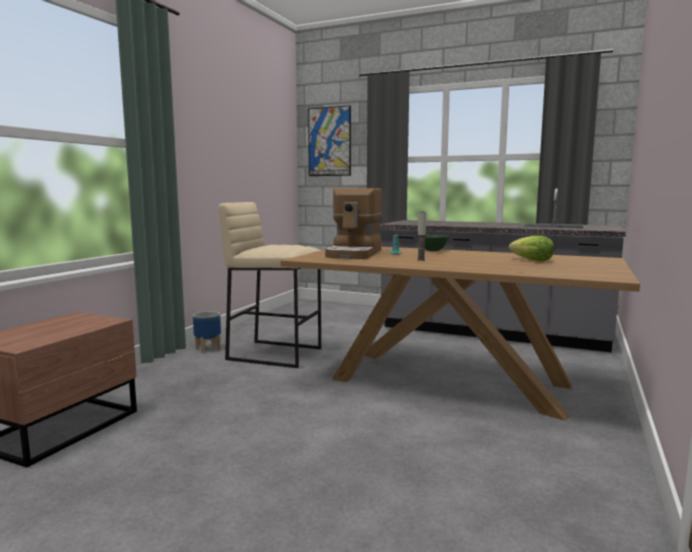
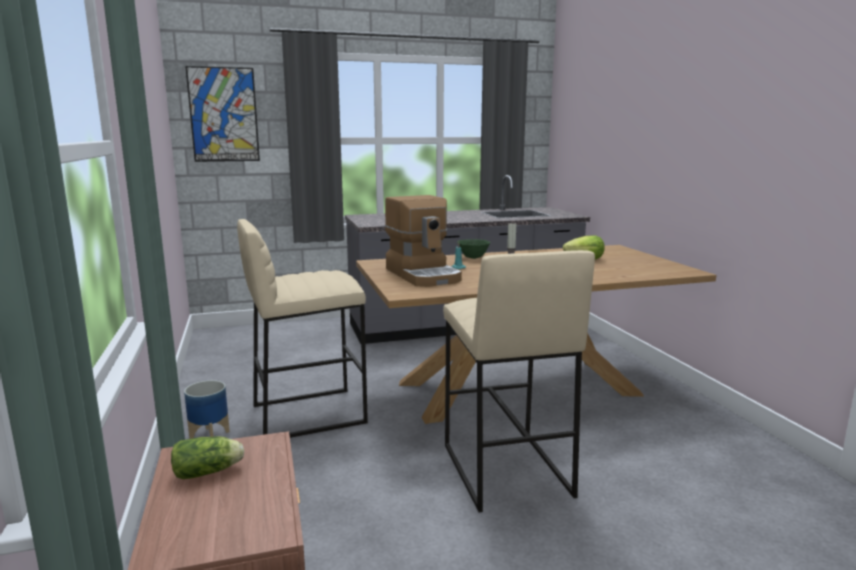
camera: 40 degrees left, 5 degrees up
none -> lettuce [171,437,244,479]
none -> beige stool [443,250,595,512]

